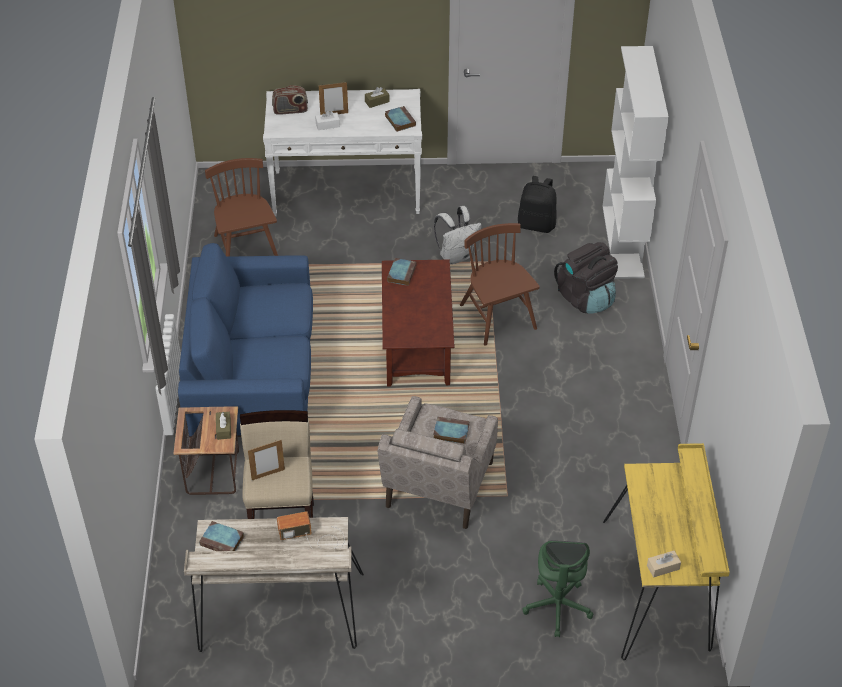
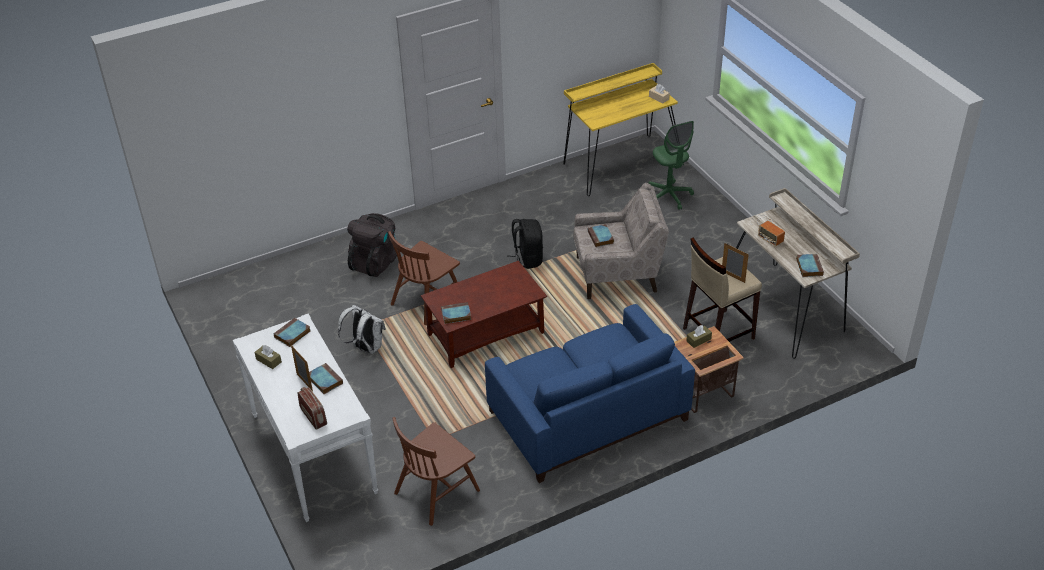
camera: 115 degrees left, 5 degrees down
white tissue box [315,110,340,130] -> book [309,363,343,394]
black backpack [518,176,557,233] -> black backpack moved to [507,219,543,269]
green office chair [522,540,594,637] -> green office chair turned 90 degrees clockwise [648,121,694,210]
white bookcase [602,46,669,279] -> none

